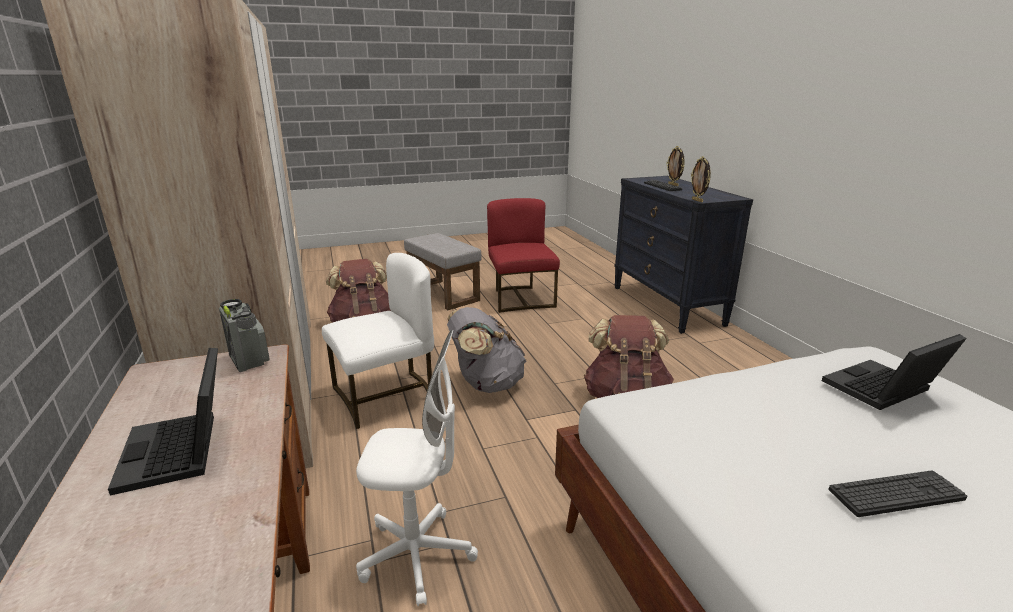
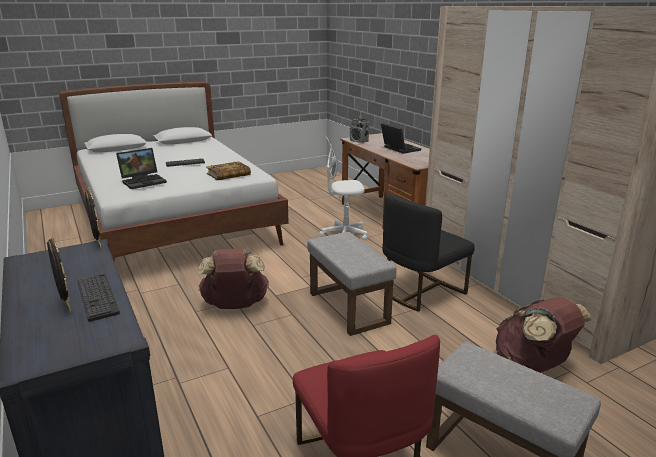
camera: 170 degrees right, 0 degrees up
radio [219,299,270,372] -> radio moved to [350,116,369,143]
white chair [322,253,434,429] -> black chair [382,193,475,312]
grey backpack [447,307,527,393] -> grey ottoman [307,232,397,336]
none -> book [206,161,251,180]

